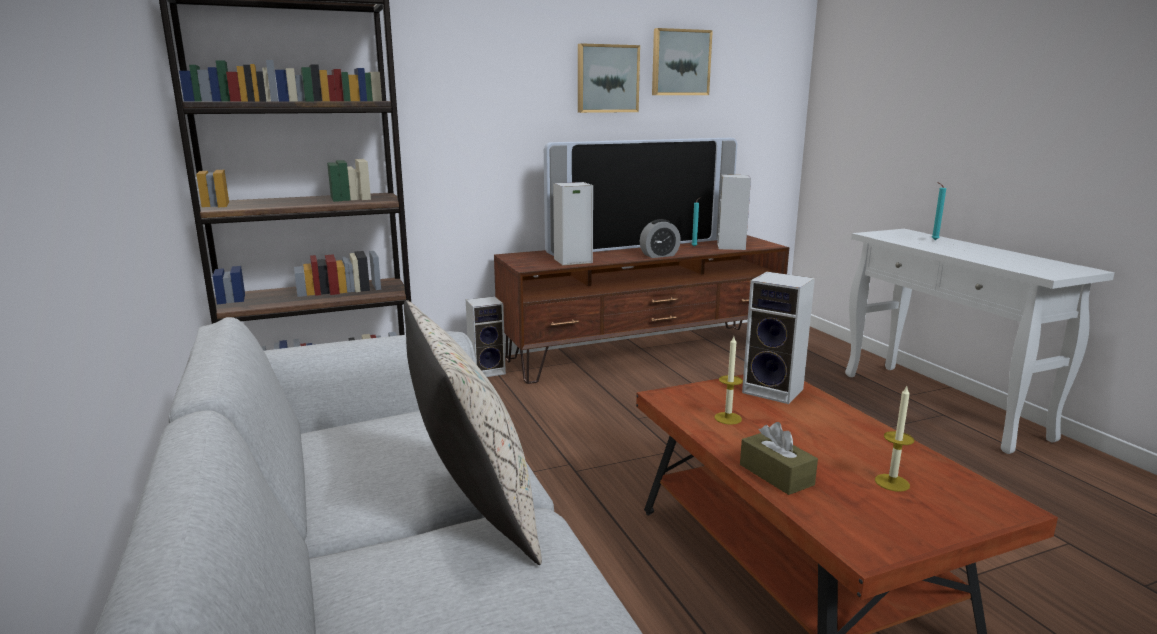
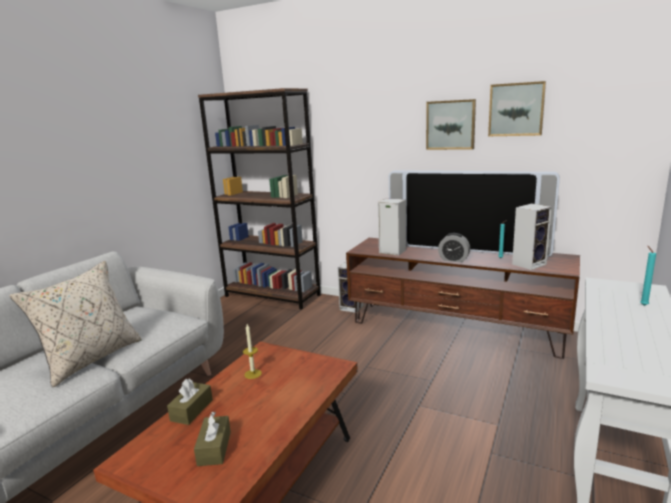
camera: 50 degrees right, 0 degrees up
speaker [742,272,815,404] -> none
candle [875,386,914,492] -> brown tissue box [194,411,231,466]

